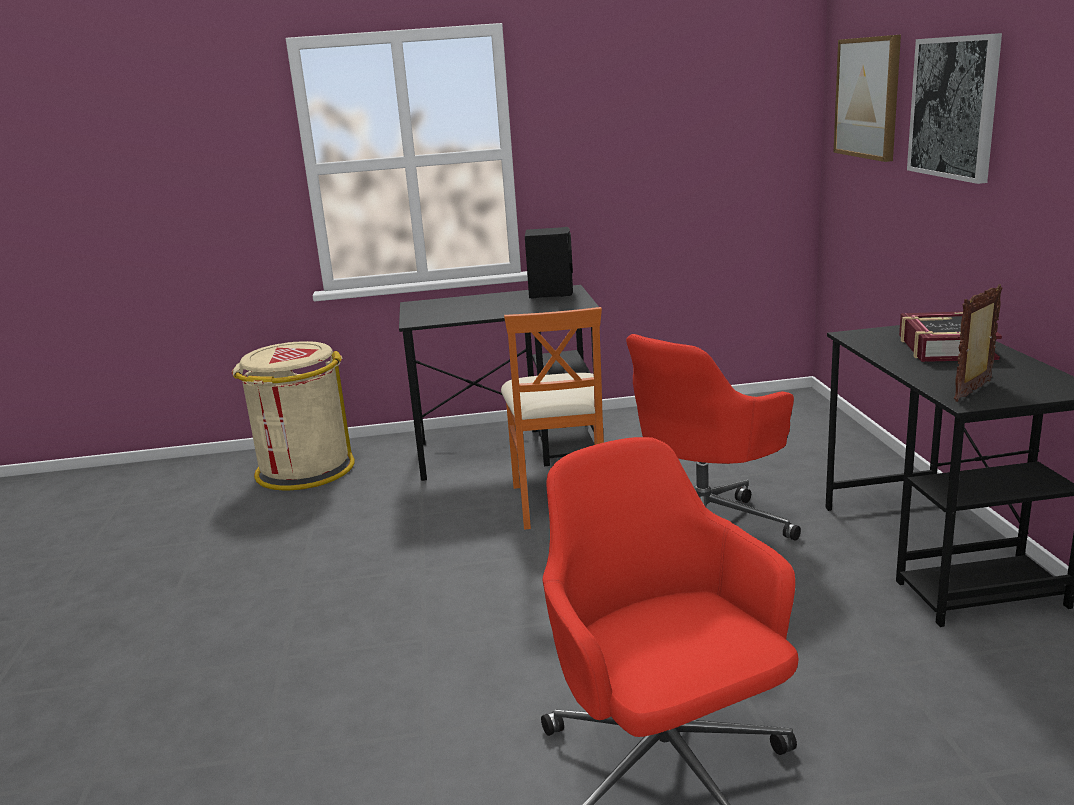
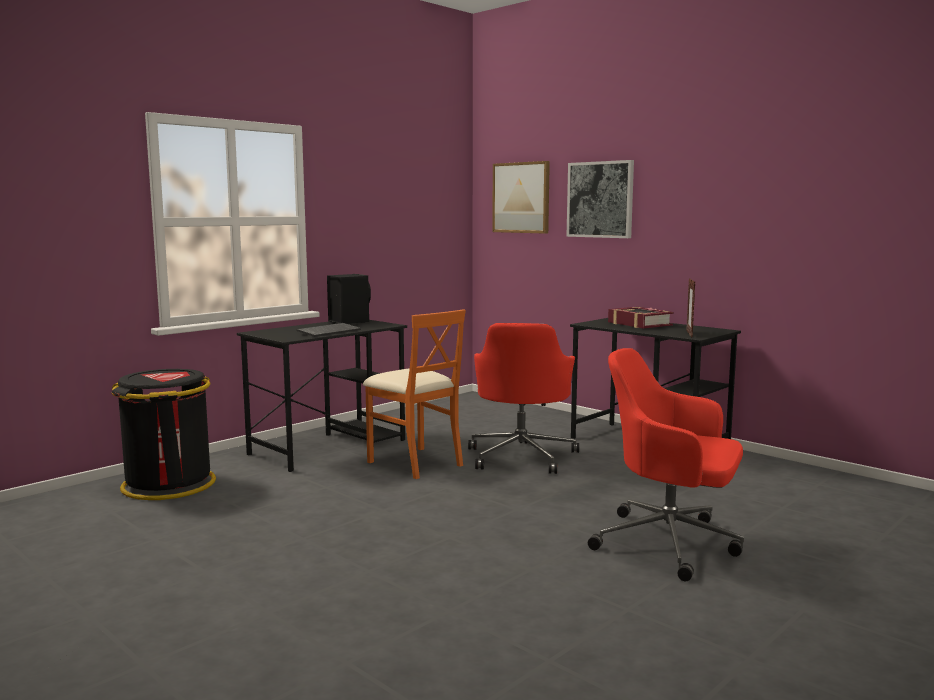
camera: 40 degrees left, 10 degrees down
beige trash can [232,341,355,491] -> black trash can [112,369,216,500]
none -> keyboard [297,323,361,337]

